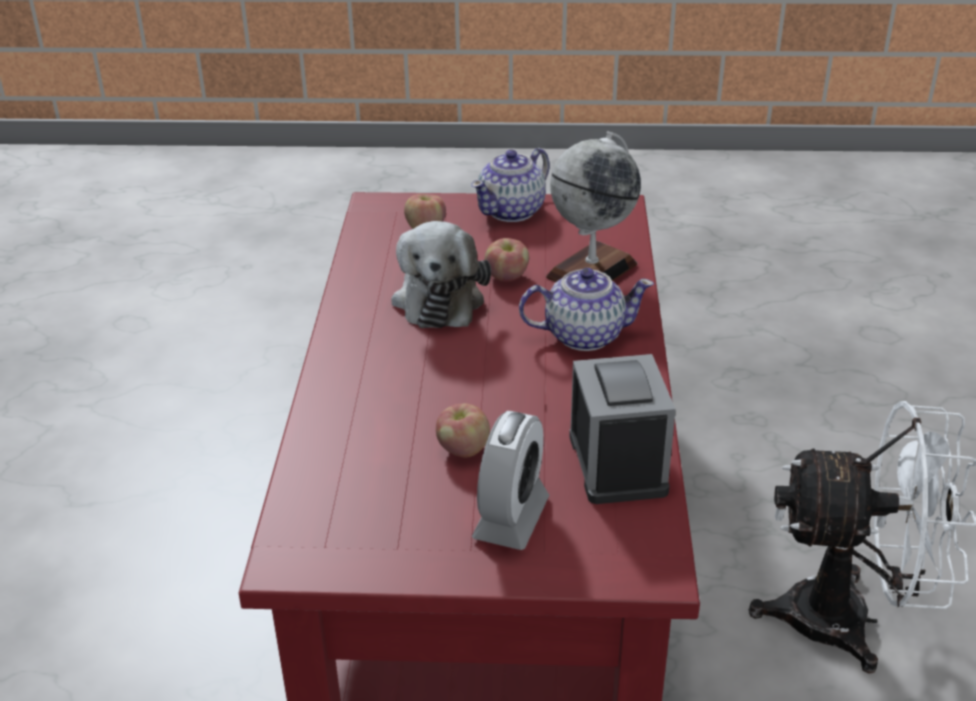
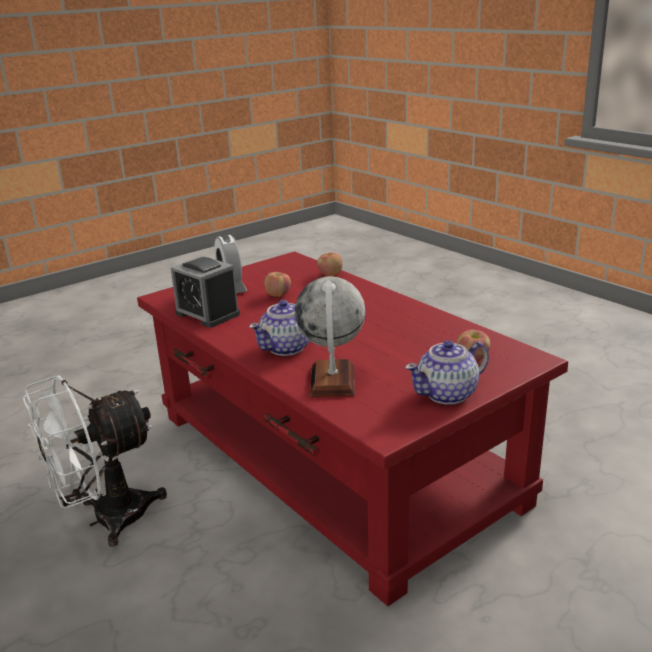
camera: 140 degrees right, 10 degrees down
plush toy [391,221,491,328] -> none
teapot [471,148,550,222] -> teapot turned 120 degrees counterclockwise [405,340,489,405]
apple [485,238,529,282] -> apple moved to [317,252,343,276]

